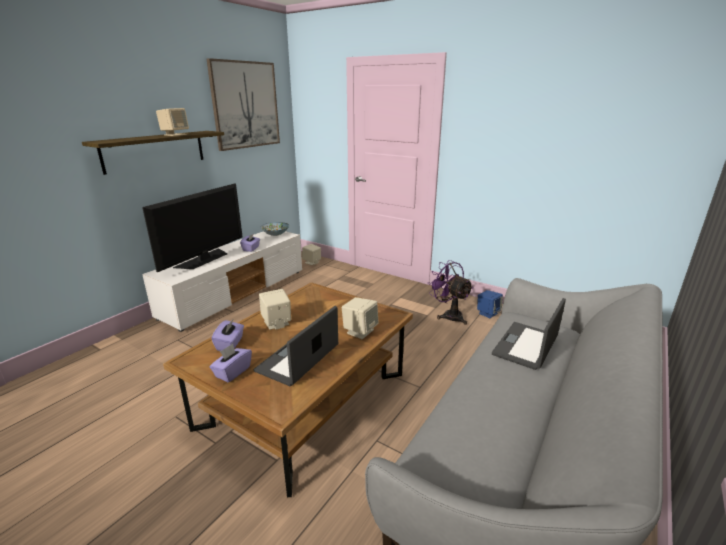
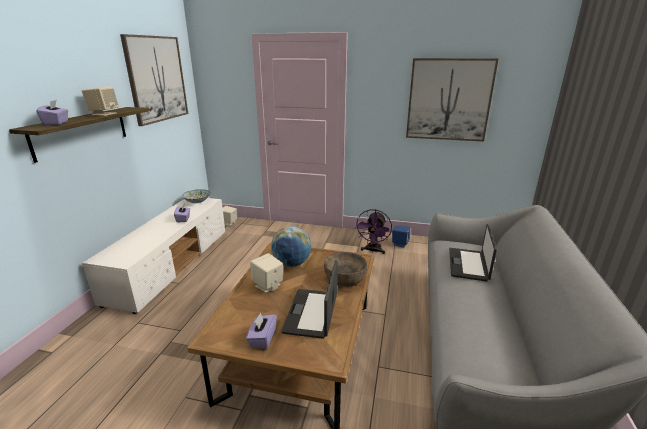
camera: 20 degrees left, 0 degrees up
television [142,183,243,272] -> none
purple tissue box [211,320,244,351] -> purple tissue box moved to [36,100,68,125]
beige speaker [342,297,379,339] -> brown bowl [324,252,367,287]
purple fan [428,260,473,325] -> purple fan turned 105 degrees counterclockwise [356,209,392,254]
none -> globe [271,226,311,267]
none -> picture [406,58,498,141]

